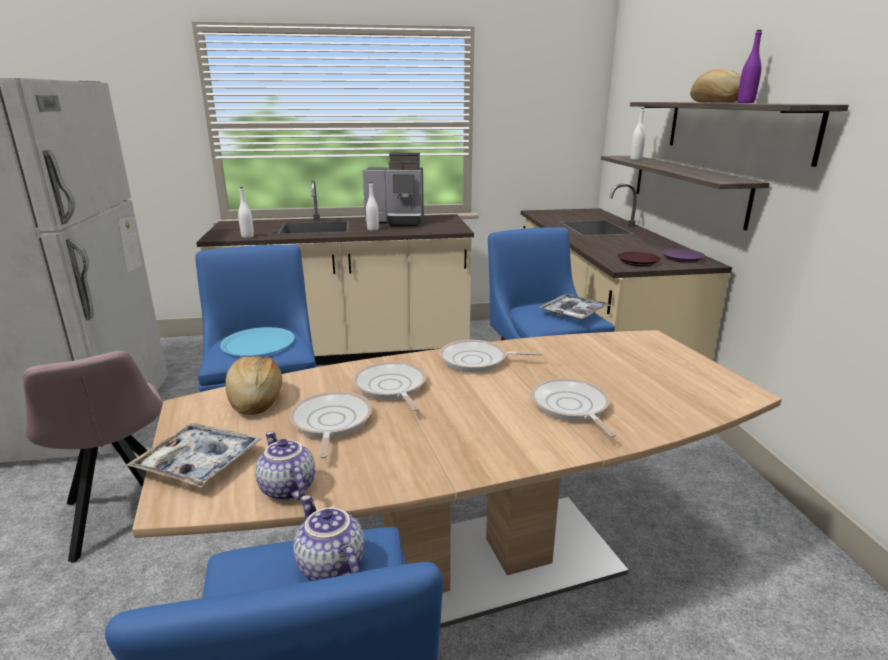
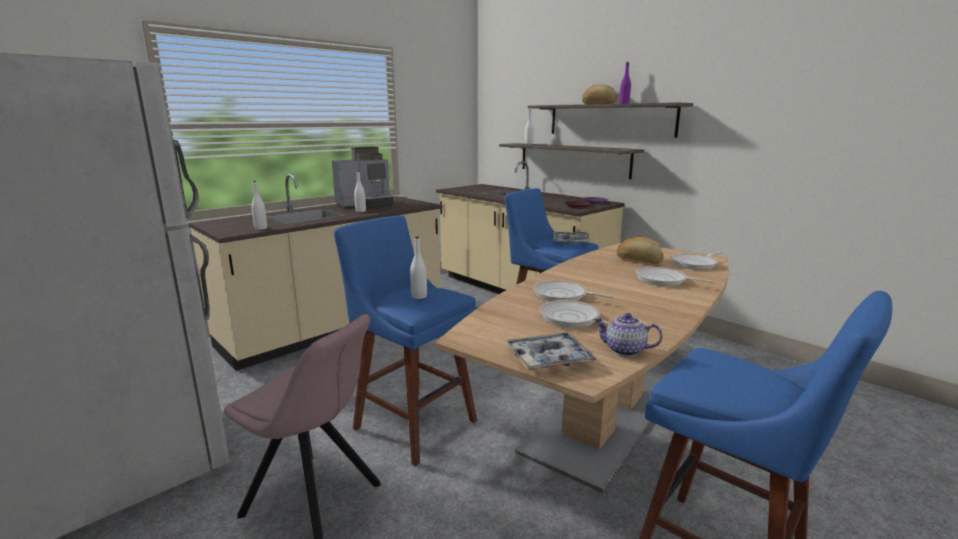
camera: 35 degrees left, 5 degrees down
blue plate [220,327,295,356] -> white bottle [410,237,427,299]
bread [225,356,282,415] -> bread moved to [616,237,664,264]
teapot [293,495,365,581] -> none
frying pan [439,340,542,372] -> frying pan moved to [671,251,724,270]

